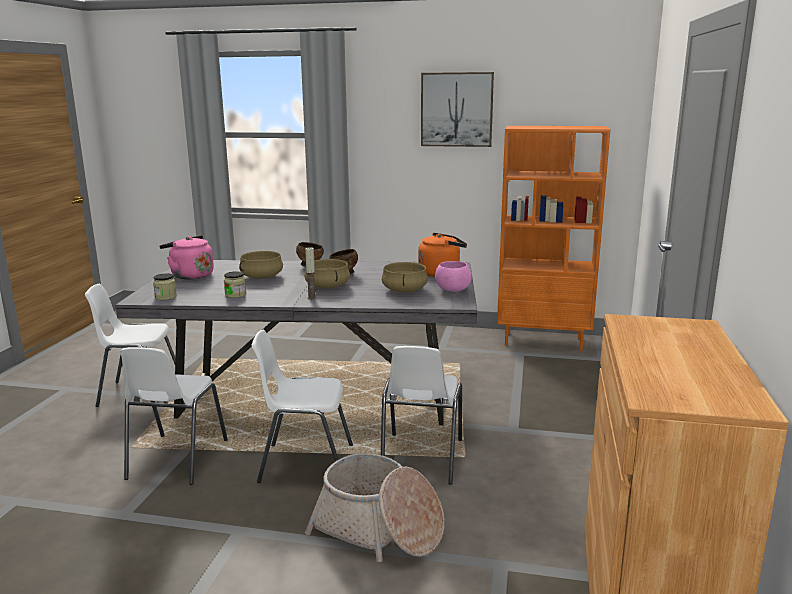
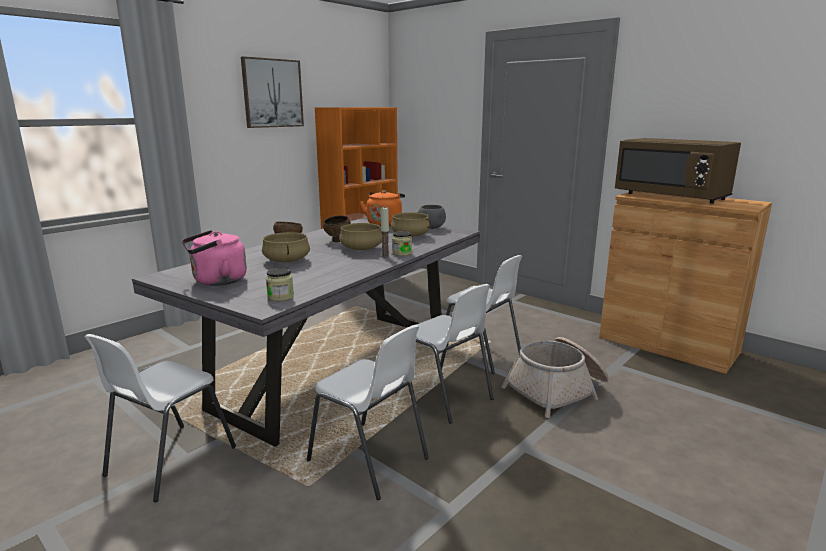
camera: 60 degrees left, 0 degrees up
jar [224,271,246,298] -> jar moved to [392,231,412,256]
white chair [252,330,353,483] -> white chair turned 75 degrees counterclockwise [396,284,494,424]
pink bowl [435,261,472,292] -> grey bowl [418,205,446,229]
none -> brown microwave [615,138,741,204]

